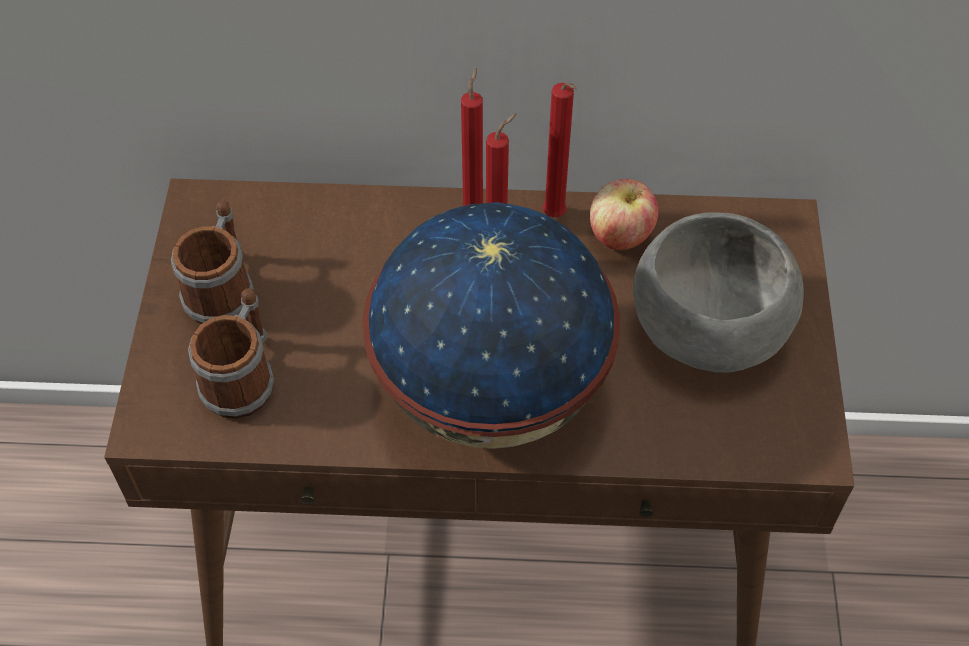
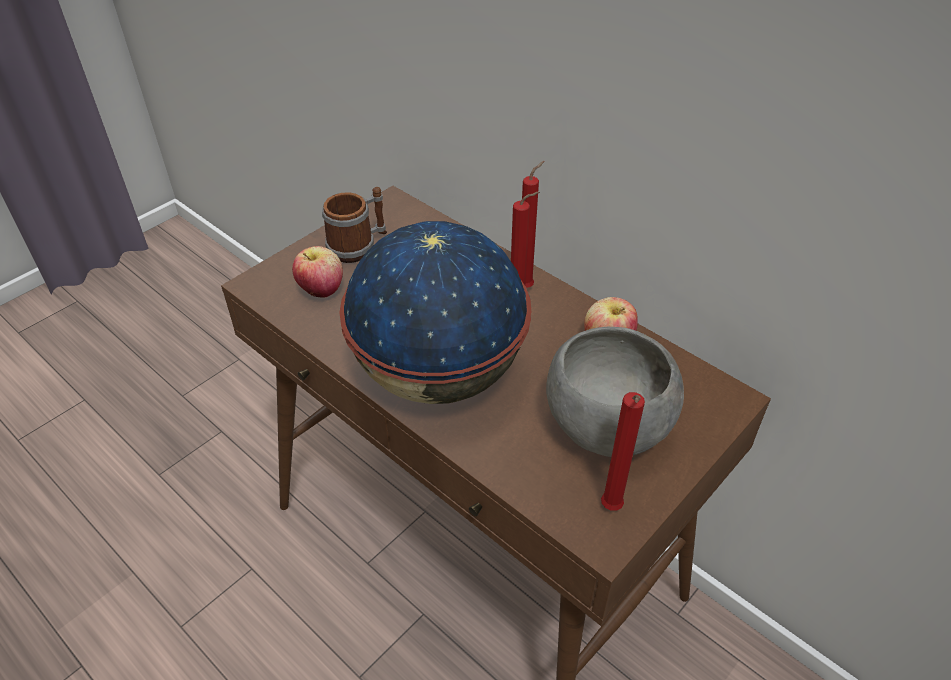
camera: 40 degrees right, 10 degrees down
mug [188,288,274,419] -> apple [292,246,343,298]
red candle [543,83,577,218] -> red candle moved to [601,392,645,511]

